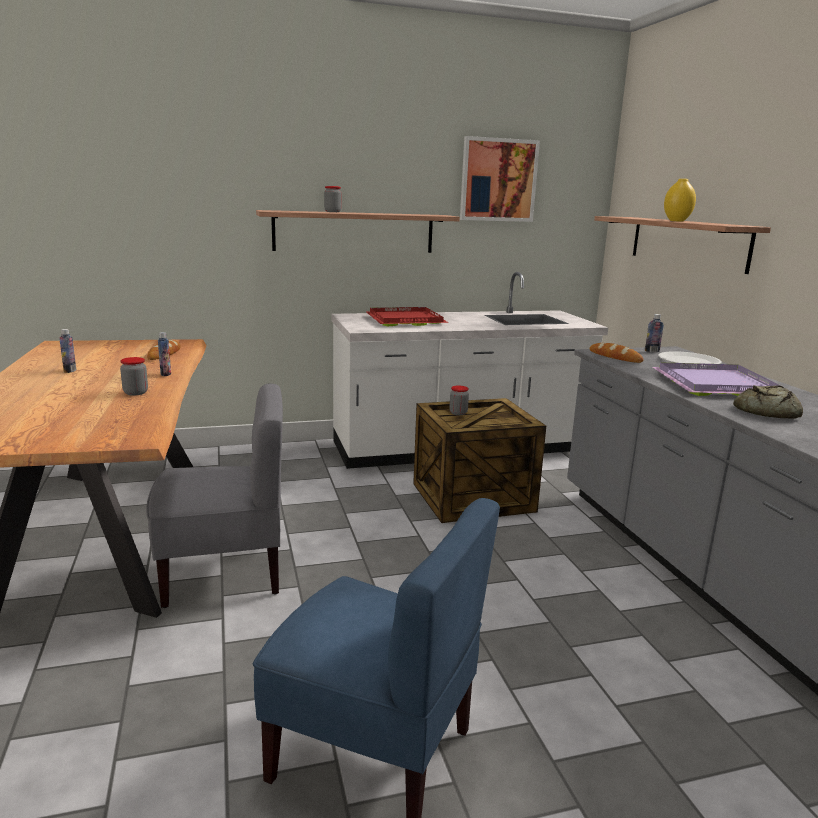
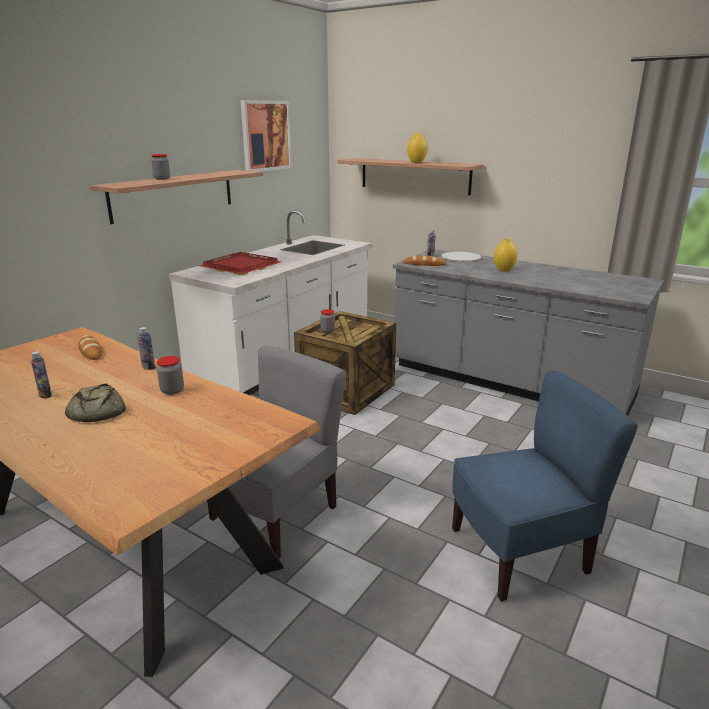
camera: 40 degrees left, 5 degrees up
purple tray [652,362,783,396] -> yellow vase [494,239,517,272]
bread [733,385,803,419] -> bread moved to [65,384,126,422]

